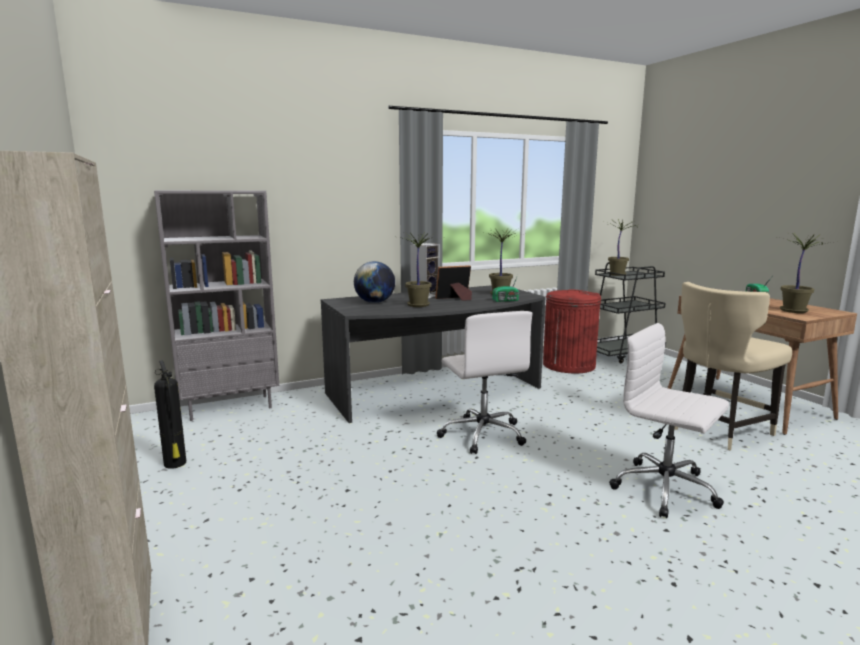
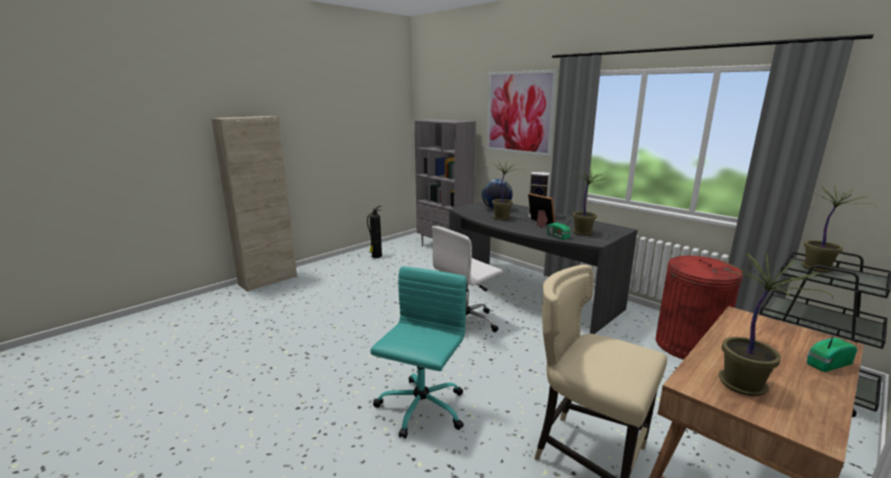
camera: 70 degrees right, 5 degrees up
white office chair [609,323,729,518] -> turquoise office chair [370,266,467,439]
none -> picture [487,70,557,157]

